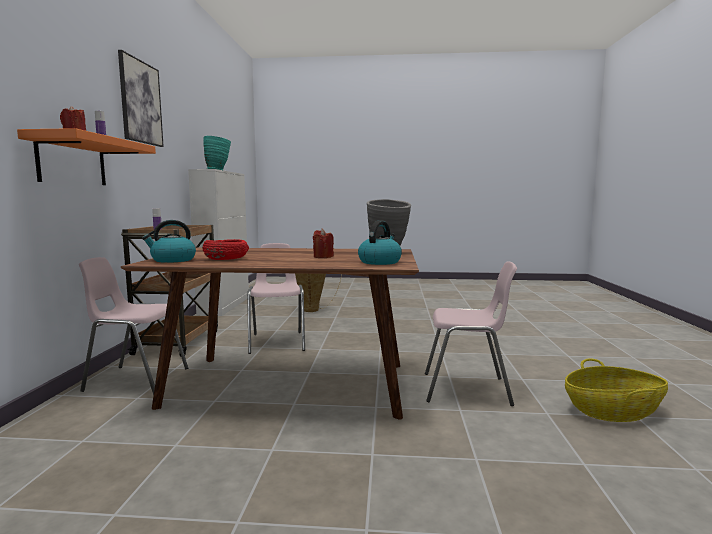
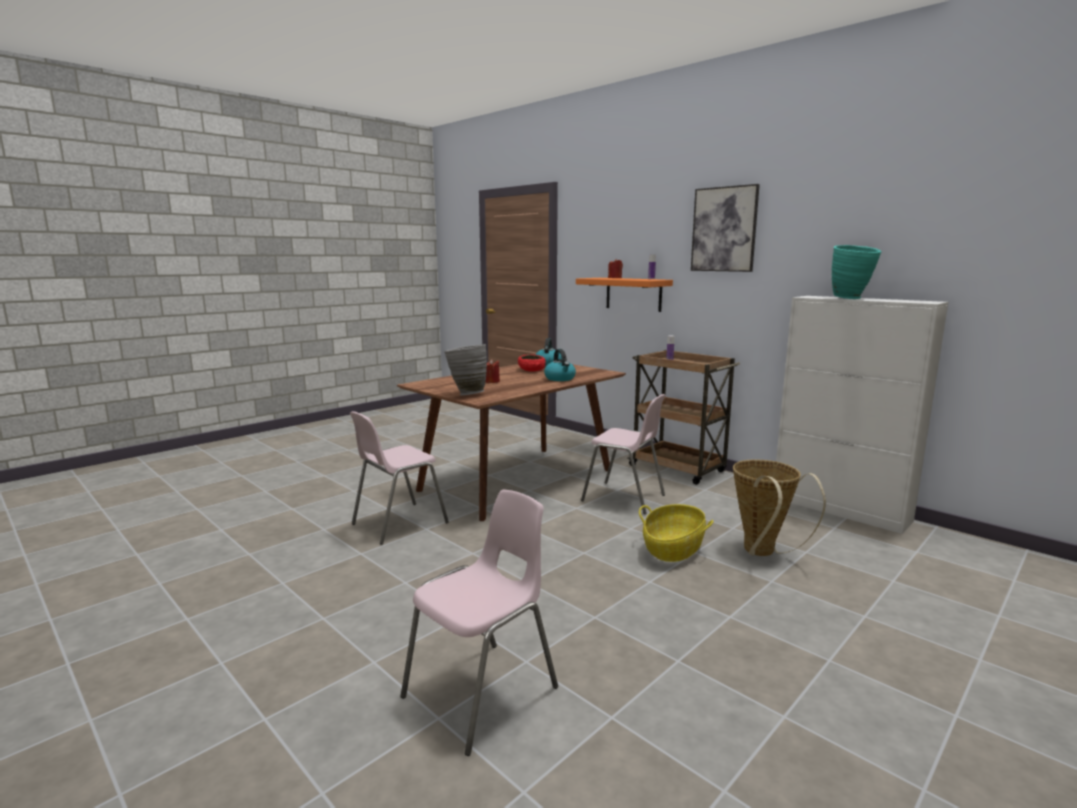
camera: 130 degrees right, 5 degrees up
pink chair [79,257,188,395] -> pink chair moved to [401,490,558,756]
kettle [358,221,402,265] -> kettle moved to [544,349,576,381]
basket [565,358,668,422] -> basket moved to [639,504,714,562]

